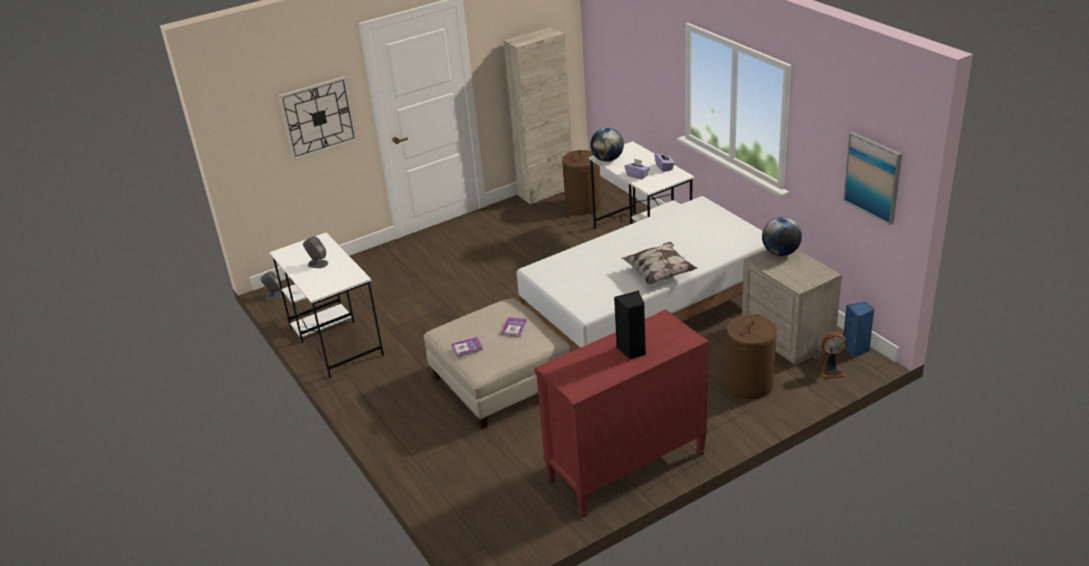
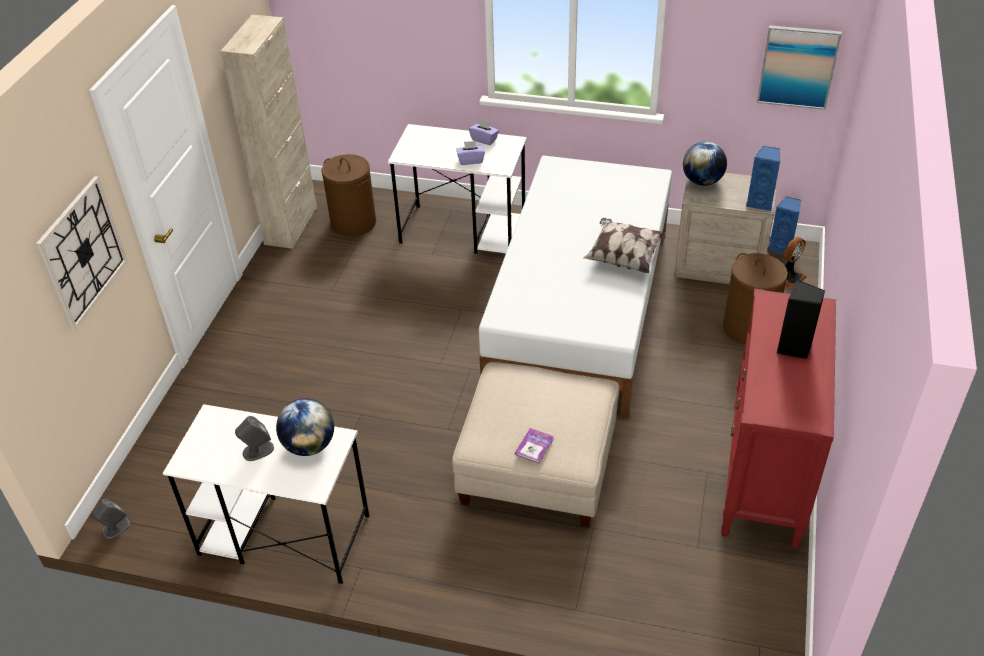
camera: 45 degrees left, 10 degrees up
book [501,317,527,337] -> none
globe [590,128,624,162] -> globe moved to [276,399,334,456]
none -> blue speaker [746,146,780,211]

